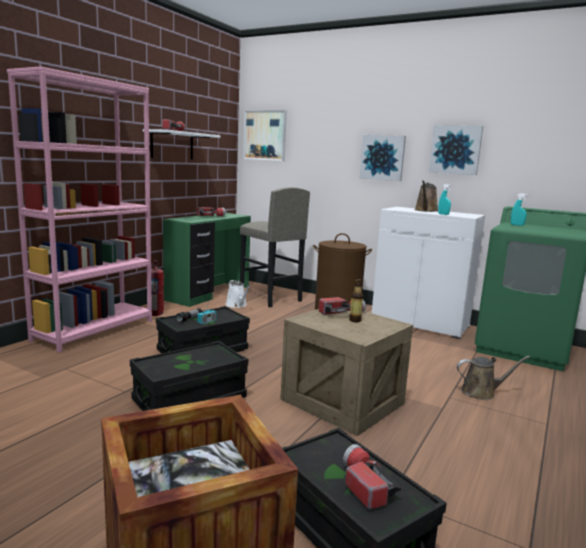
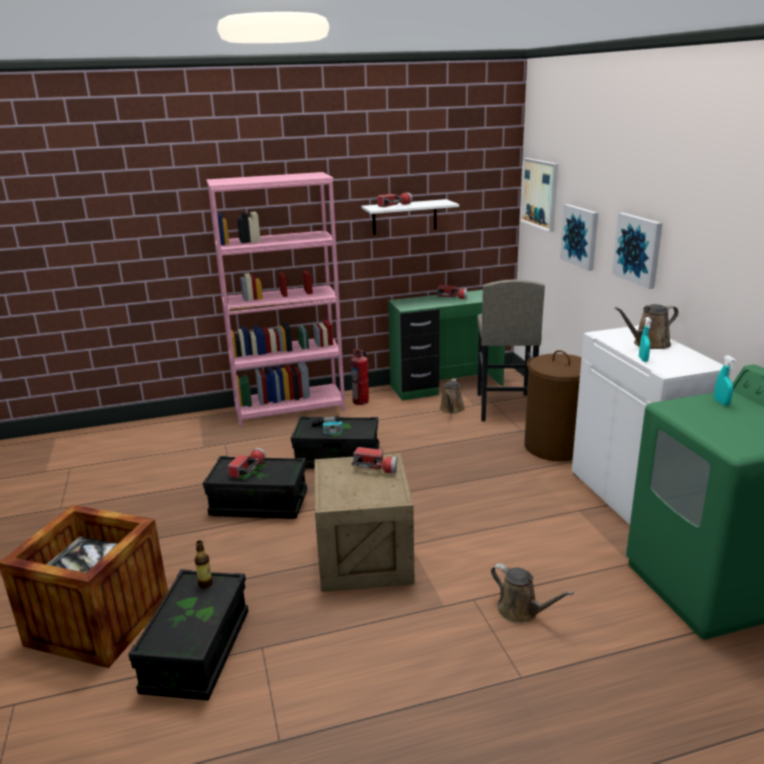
camera: 45 degrees right, 10 degrees up
white watering can [226,280,250,308] -> brown watering can [440,379,465,414]
flashlight [343,444,401,510] -> flashlight moved to [228,448,266,478]
bottle [349,278,363,322] -> bottle moved to [195,540,213,588]
picture [429,125,483,175] -> picture moved to [560,204,598,271]

